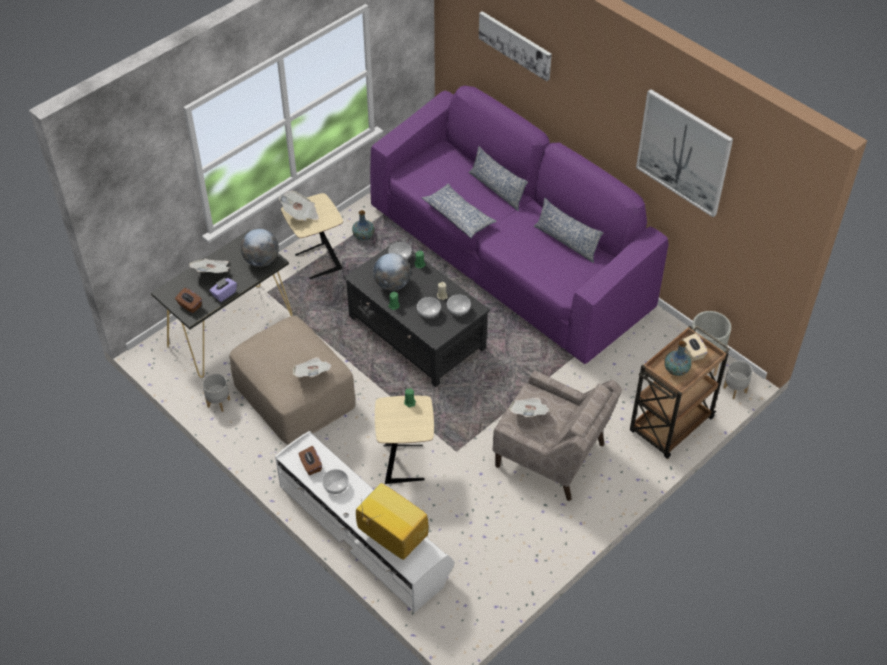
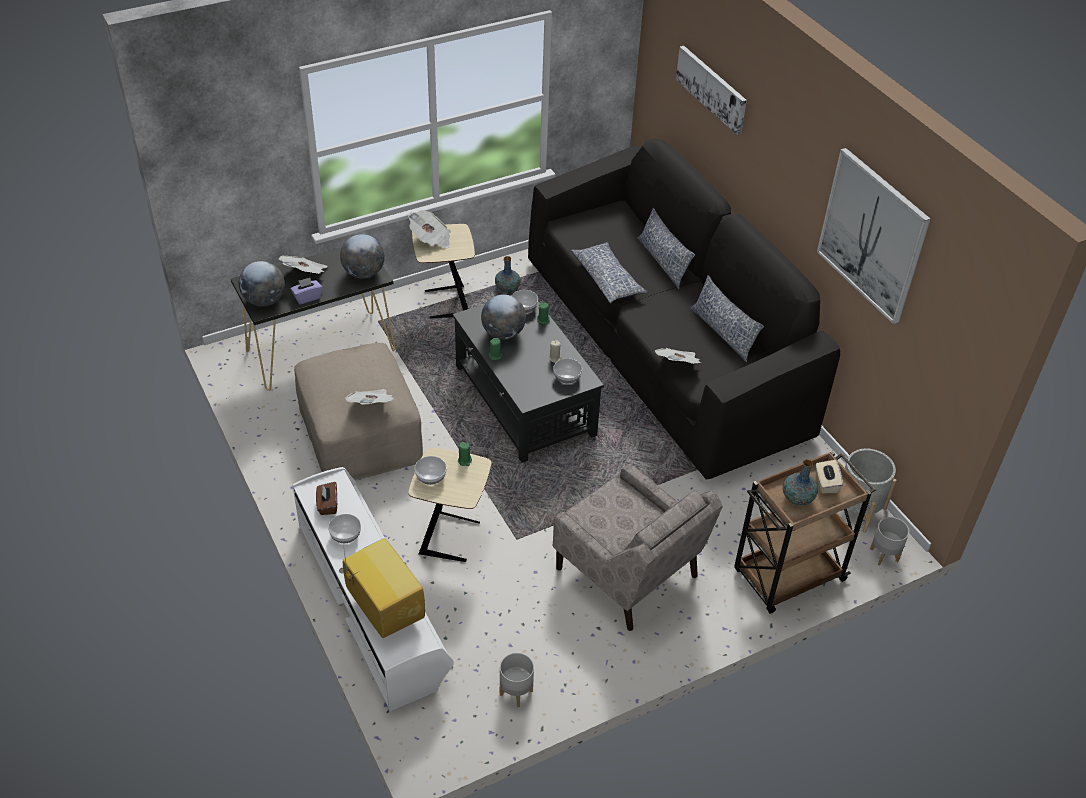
camera: 15 degrees right, 5 degrees down
brown tissue box [175,288,202,313] -> globe [239,261,285,307]
grey planter [202,374,230,412] -> grey planter moved to [500,653,534,707]
purple sofa [370,86,669,364] -> black sofa [528,139,840,479]
bowl [417,297,441,319] -> bowl moved to [415,456,447,485]
newspaper [509,397,550,417] -> newspaper moved to [655,348,701,364]

